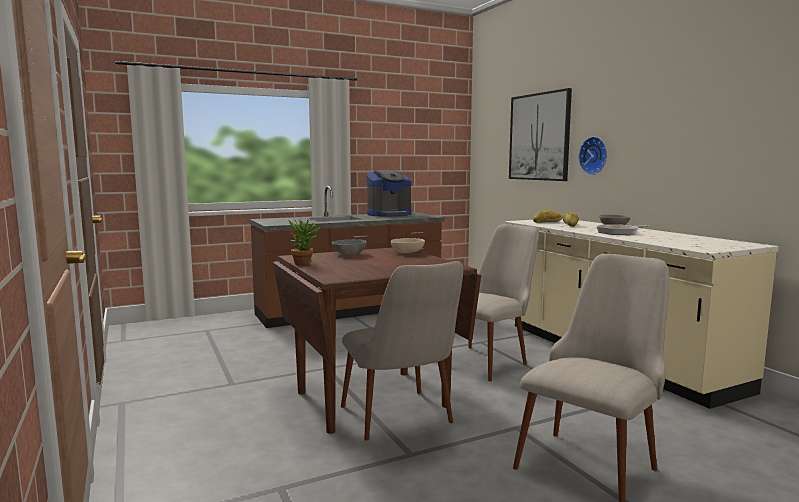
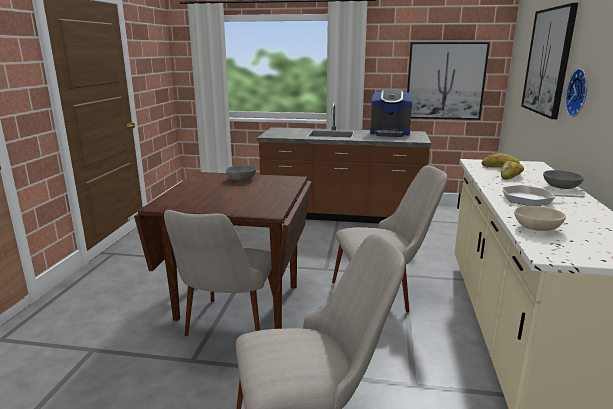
camera: 35 degrees right, 10 degrees up
potted plant [288,219,324,265] -> none
beige bowl [390,238,425,253] -> beige bowl moved to [514,206,566,231]
none -> picture [407,42,490,120]

